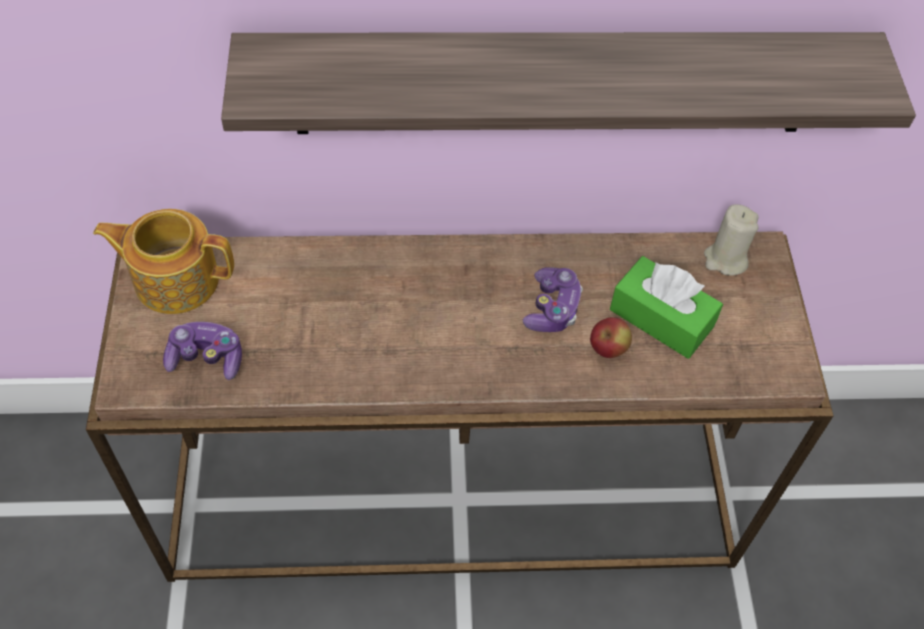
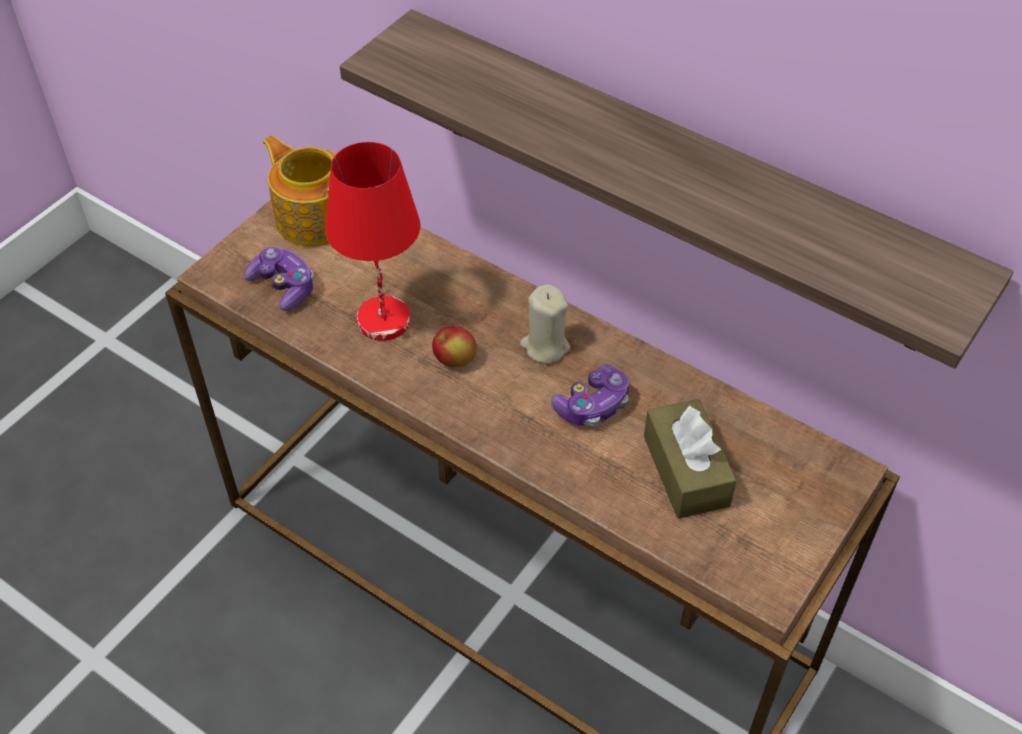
camera: 40 degrees right, 5 degrees down
apple [590,317,632,358] -> apple moved to [432,326,476,367]
green tissue box [610,256,723,359] -> brown tissue box [644,399,737,519]
beige candle [704,204,759,276] -> beige candle moved to [520,284,570,364]
none -> red table lamp [325,142,420,341]

